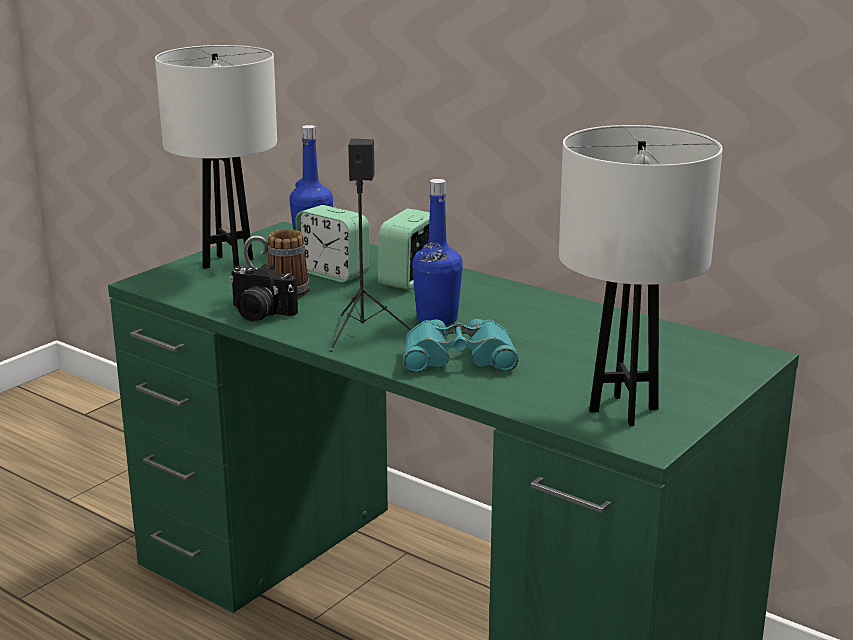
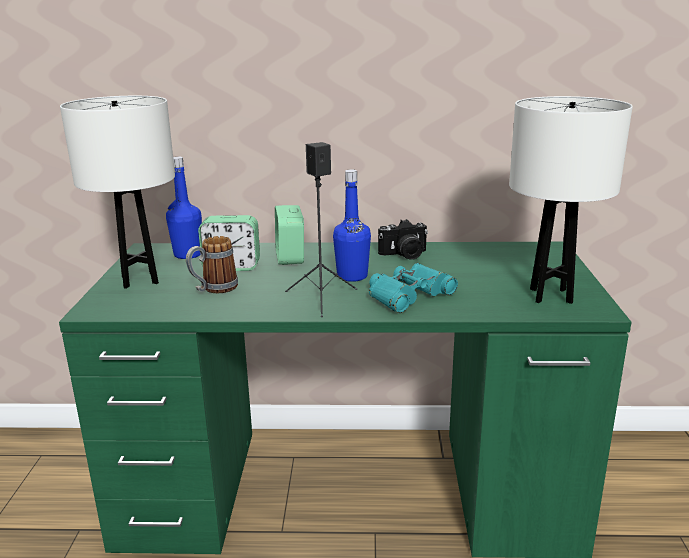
camera: 35 degrees left, 0 degrees up
camera [230,264,298,322] -> camera moved to [378,219,428,260]

